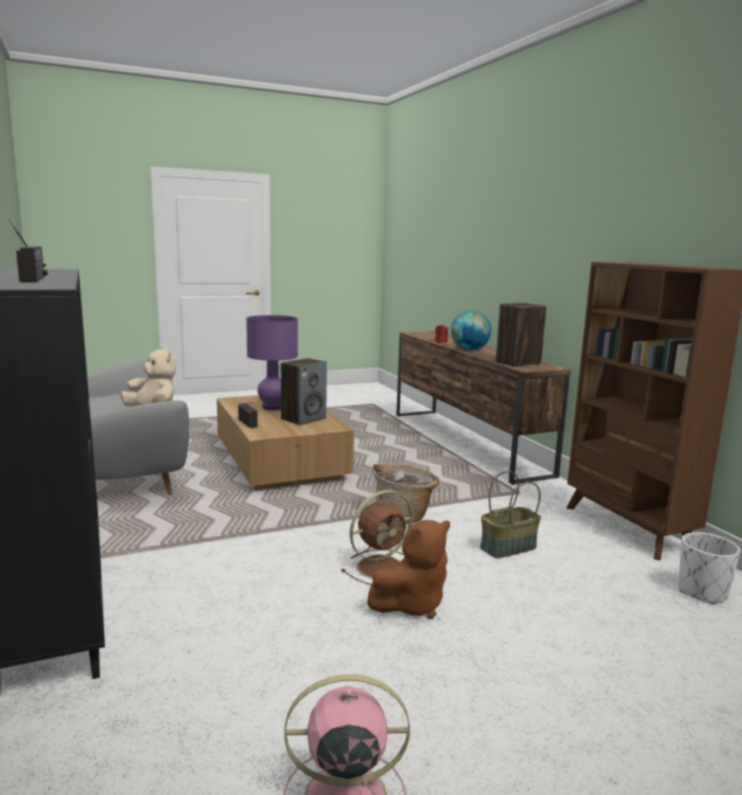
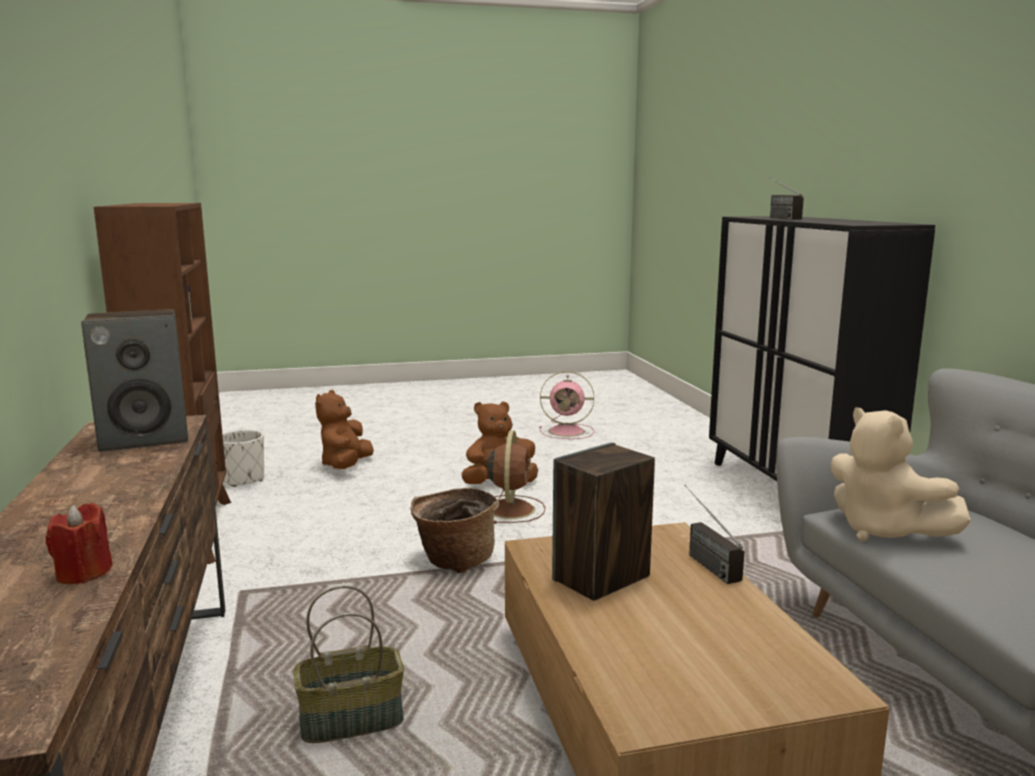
camera: 170 degrees left, 0 degrees up
purple table lamp [246,315,298,410] -> none
brown fan [341,490,413,585] -> brown fan turned 120 degrees clockwise [487,430,546,524]
globe [451,310,491,351] -> none
basket [480,471,541,558] -> basket moved to [293,585,404,743]
none -> brown plush toy [315,390,374,469]

